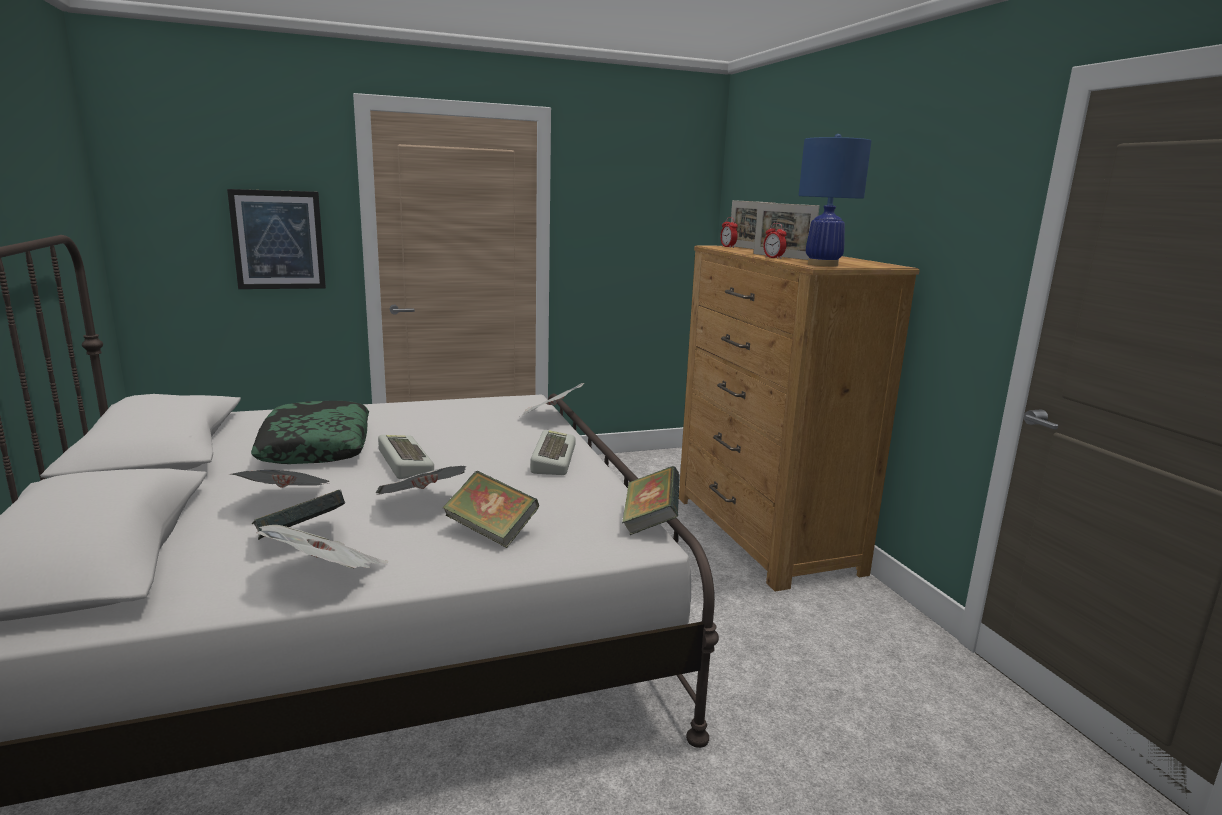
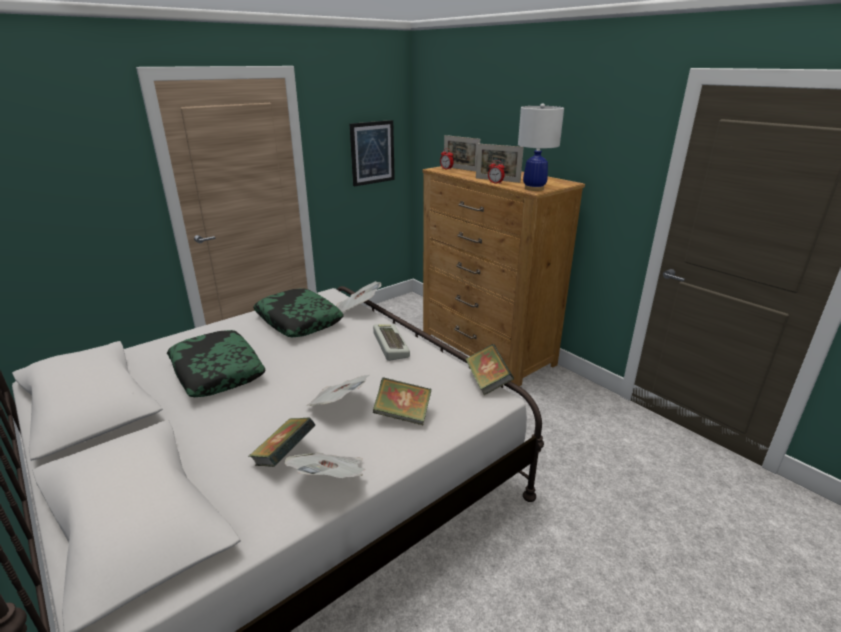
camera: 20 degrees left, 10 degrees up
picture [227,189,326,289] -> picture moved to [349,120,395,186]
newspaper [231,470,329,488] -> none
keyboard [378,435,434,479] -> none
blue table lamp [799,134,871,266] -> white table lamp [518,103,564,191]
none -> pillow [253,288,344,338]

